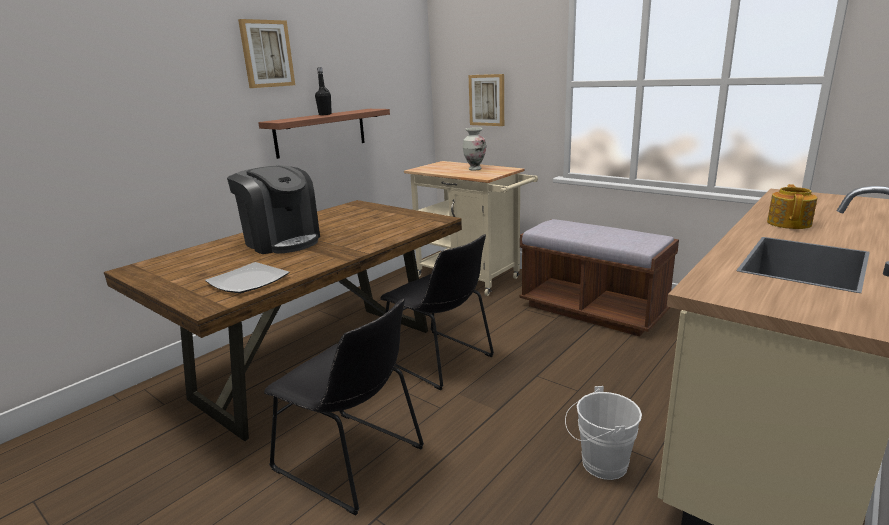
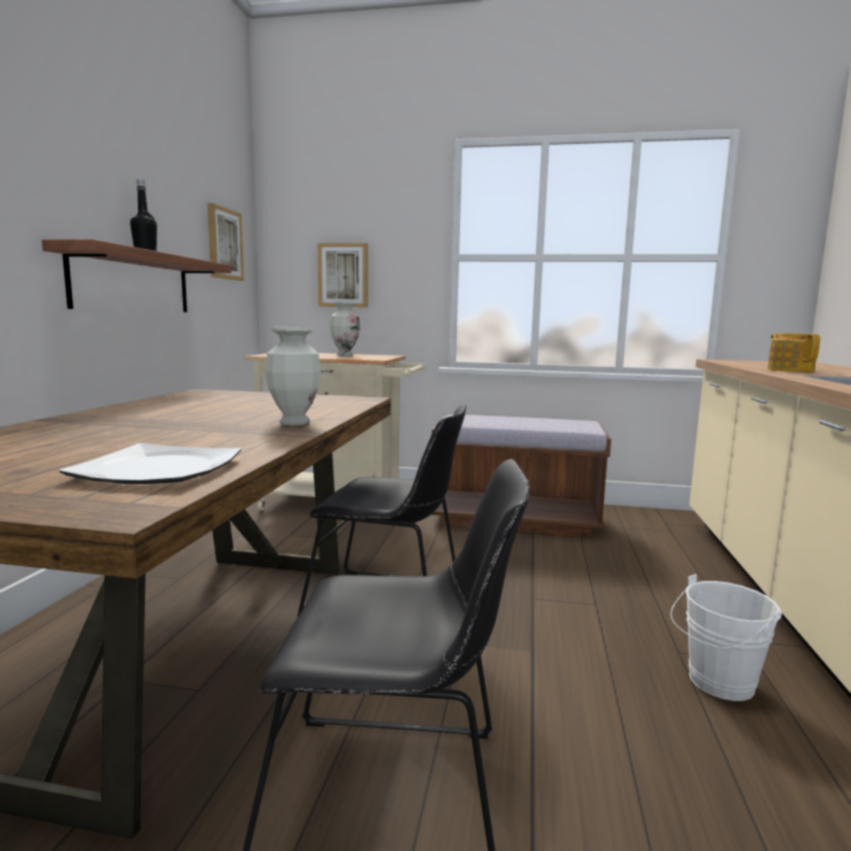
camera: 30 degrees left, 10 degrees down
coffee machine [227,165,320,254] -> none
picture [238,19,295,88] -> picture moved to [207,203,244,281]
none -> vase [265,327,321,425]

